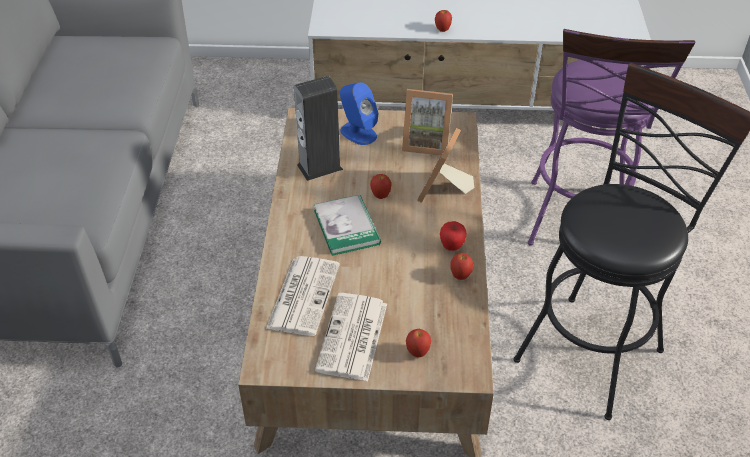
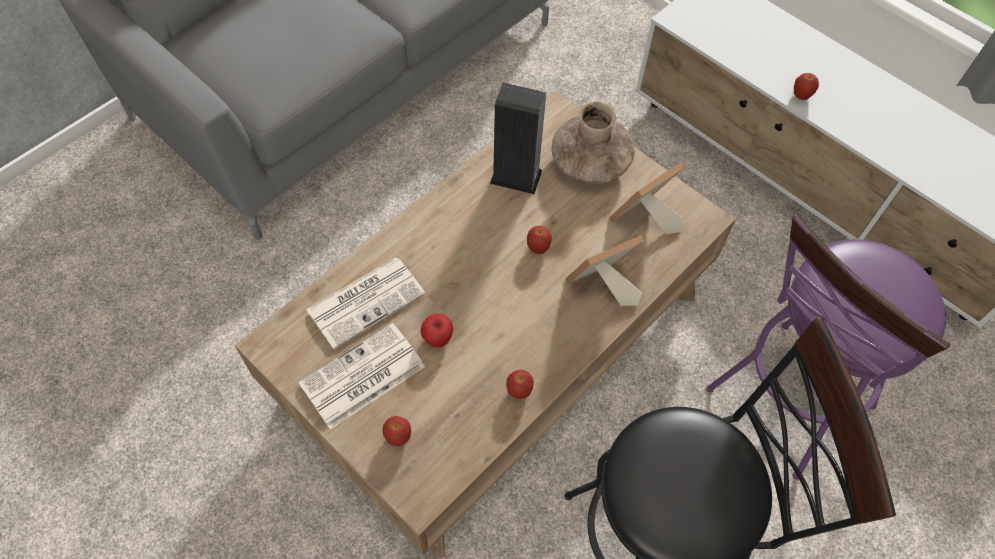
camera: 40 degrees right, 15 degrees up
book [314,195,381,256] -> none
blue speaker [340,82,379,145] -> brown vase [552,102,635,184]
picture frame [402,89,453,156] -> picture frame turned 90 degrees clockwise [609,162,685,234]
apple [440,221,467,251] -> apple moved to [421,314,453,348]

